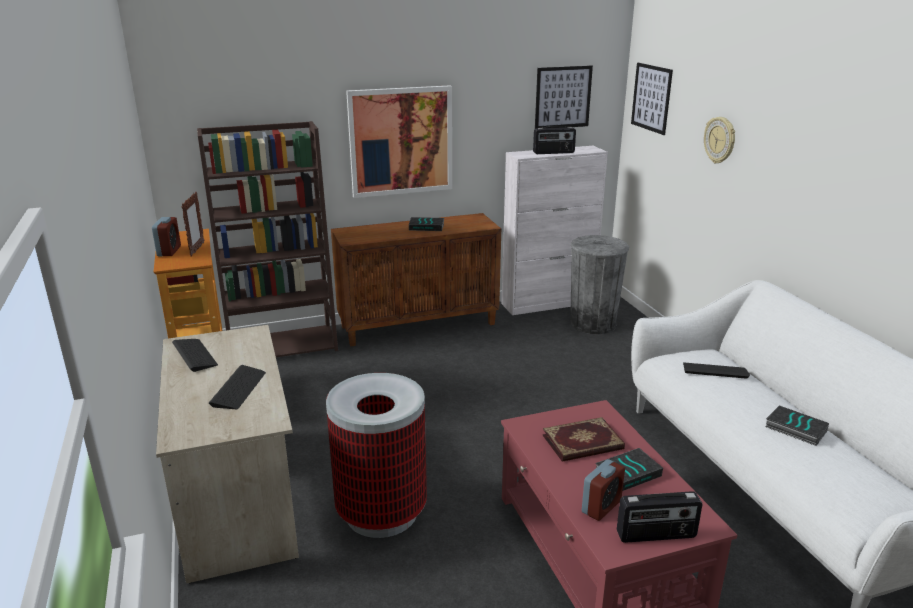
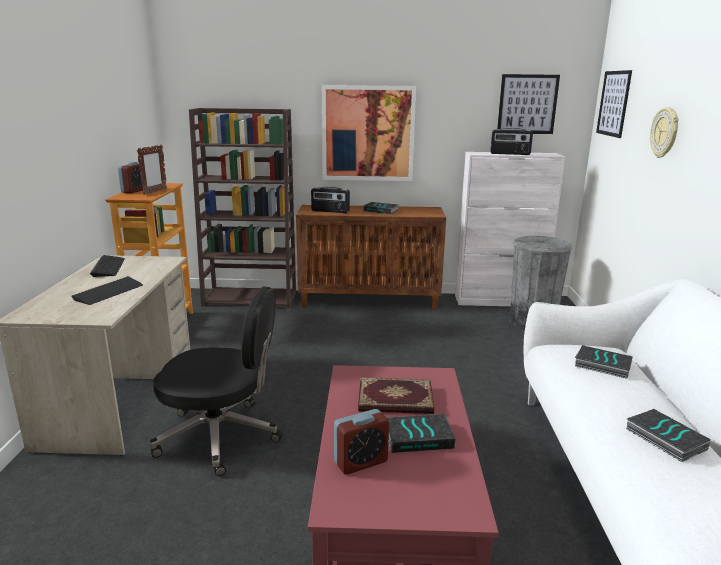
camera: 20 degrees right, 5 degrees down
trash can [326,373,427,538] -> black office chair [149,286,282,476]
radio [617,491,702,543] -> radio moved to [311,187,350,213]
keyboard [683,362,750,379] -> book [575,345,633,379]

